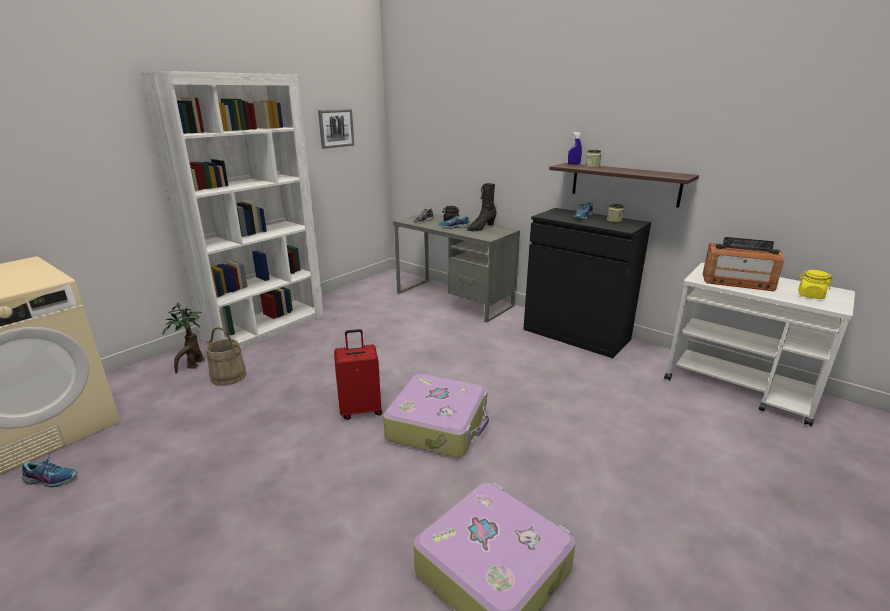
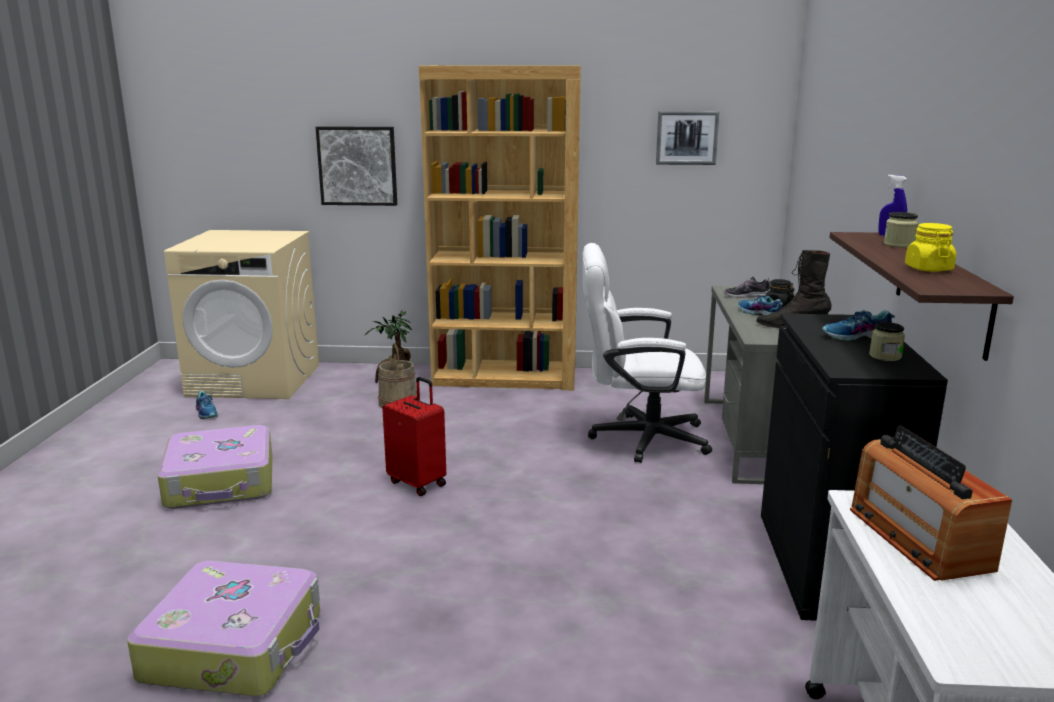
camera: 55 degrees right, 5 degrees down
white bookcase [141,71,324,349] -> brown bookcase [419,65,581,390]
suitcase [383,374,489,458] -> suitcase moved to [157,425,272,509]
yellow jar [798,270,833,299] -> yellow jar moved to [905,223,956,272]
none -> picture [316,126,397,206]
none -> white office chair [582,243,712,463]

